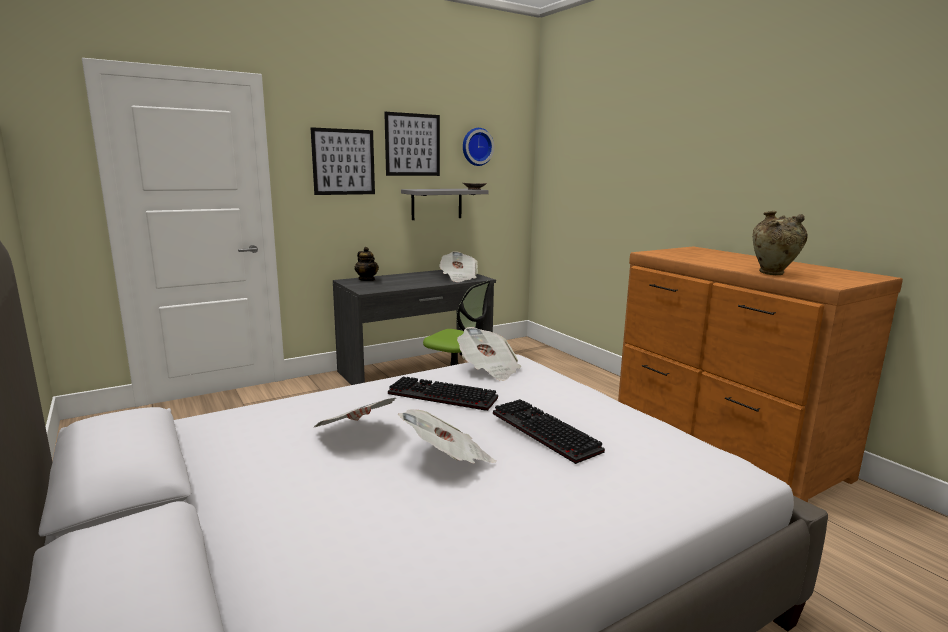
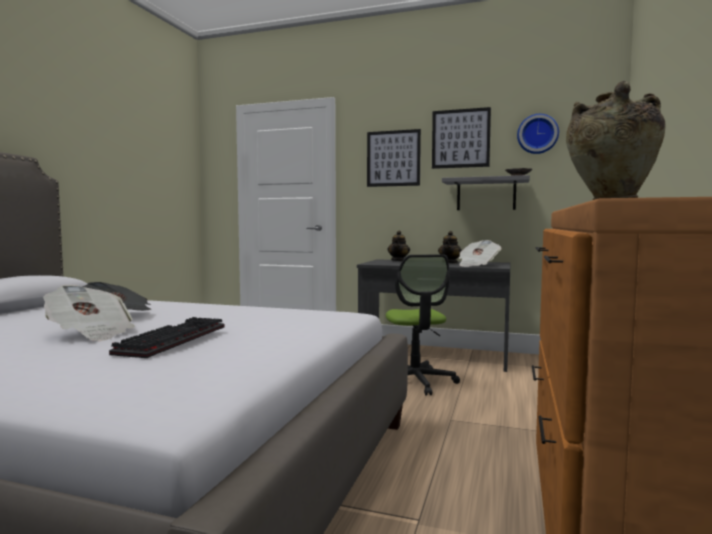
camera: 50 degrees right, 10 degrees down
keyboard [388,377,498,411] -> none
newspaper [457,327,521,381] -> none
none -> teapot [438,231,462,263]

